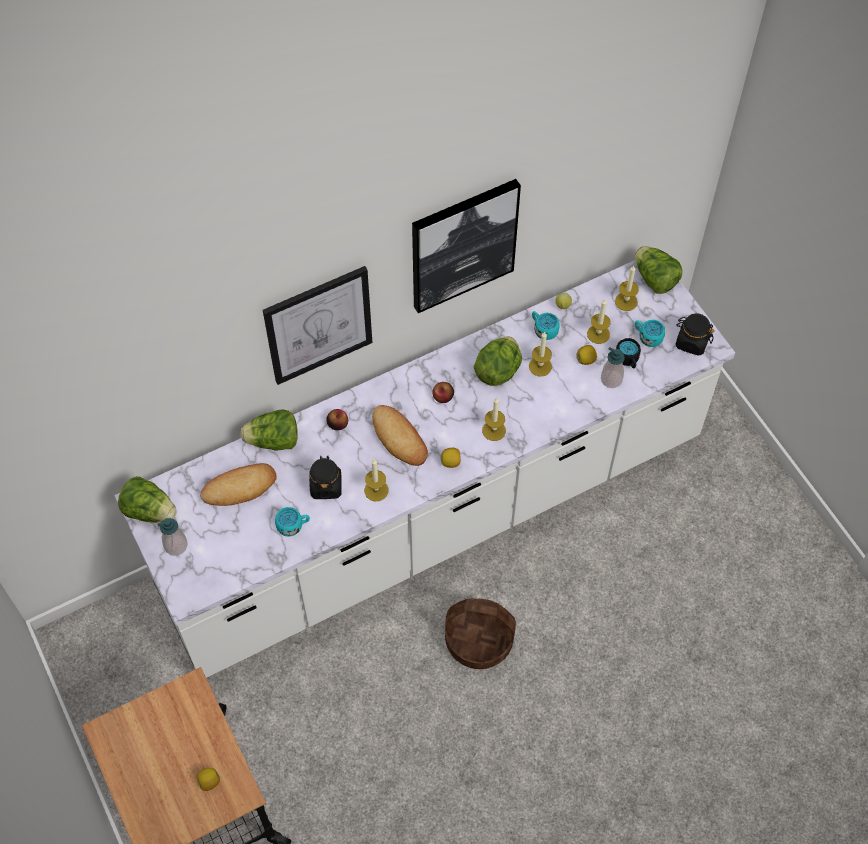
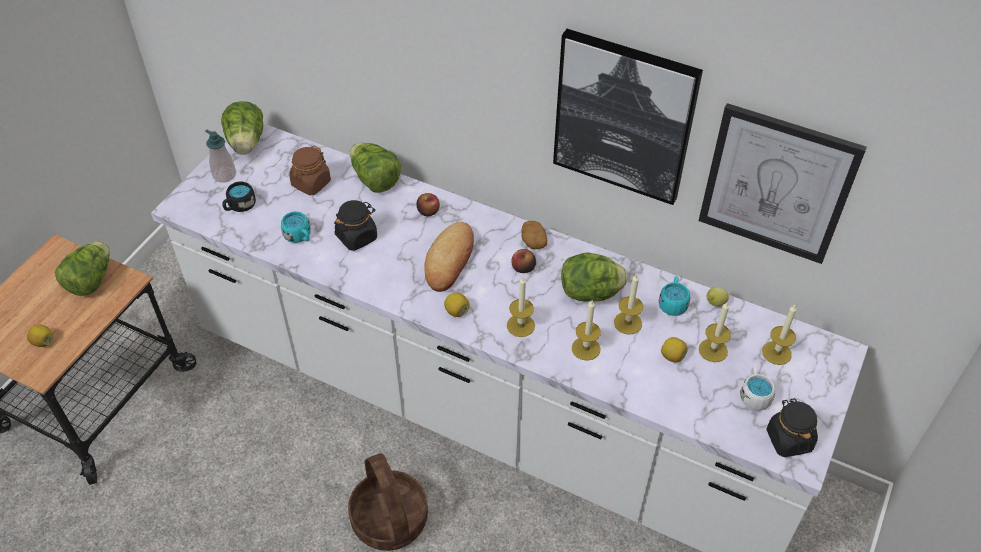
camera: 55 degrees right, 10 degrees down
bread [200,463,277,506] -> brown jar [289,146,331,195]
picture [263,266,372,385] -> picture moved to [699,103,867,264]
candle [364,459,389,501] -> candle moved to [572,301,601,361]
soap dispenser [601,347,625,388] -> none
black mug [616,338,641,368] -> black mug moved to [222,181,256,212]
lettuce [635,246,682,294] -> lettuce moved to [55,241,110,296]
turquoise mug [635,320,665,347] -> white mug [741,367,775,411]
none -> potato [521,221,547,249]

